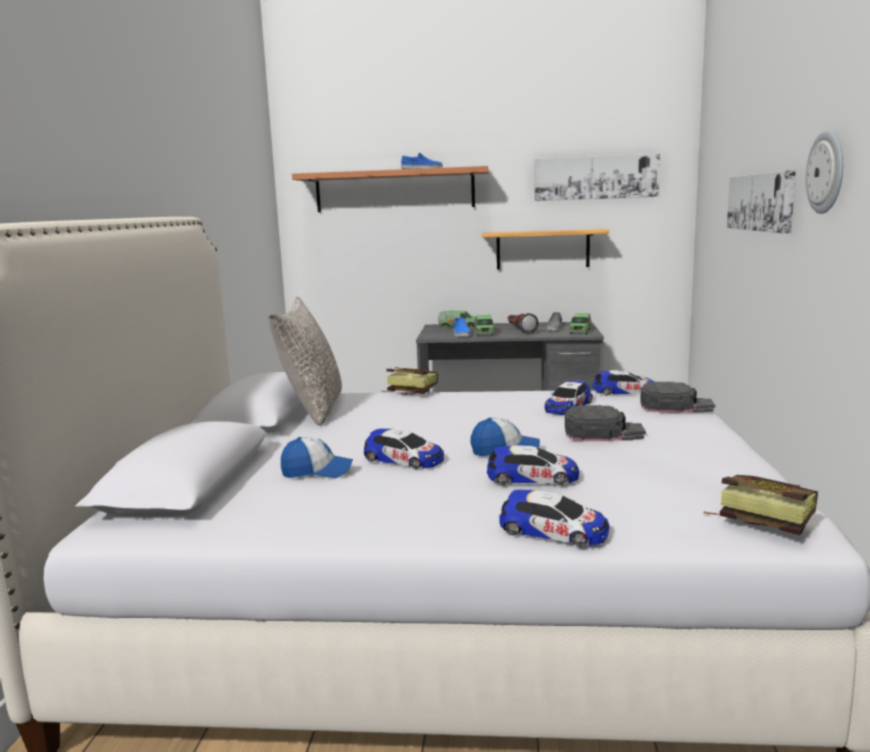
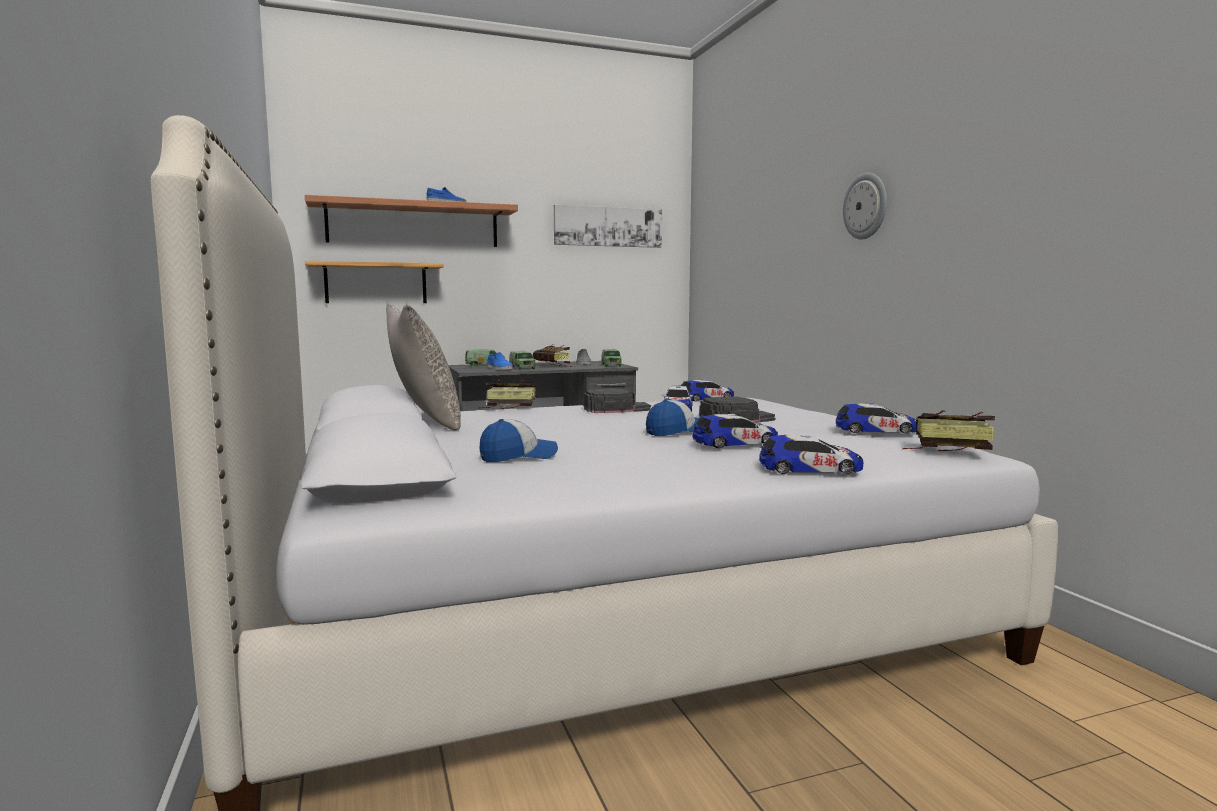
camera: 25 degrees left, 5 degrees down
toy car [364,429,444,469] -> toy car moved to [836,403,917,434]
shelf [482,229,609,269] -> shelf moved to [305,261,444,303]
flashlight [508,313,539,334] -> book [533,344,572,367]
black cap [640,382,715,413] -> black cap moved to [583,389,651,413]
picture [727,170,796,234] -> none

